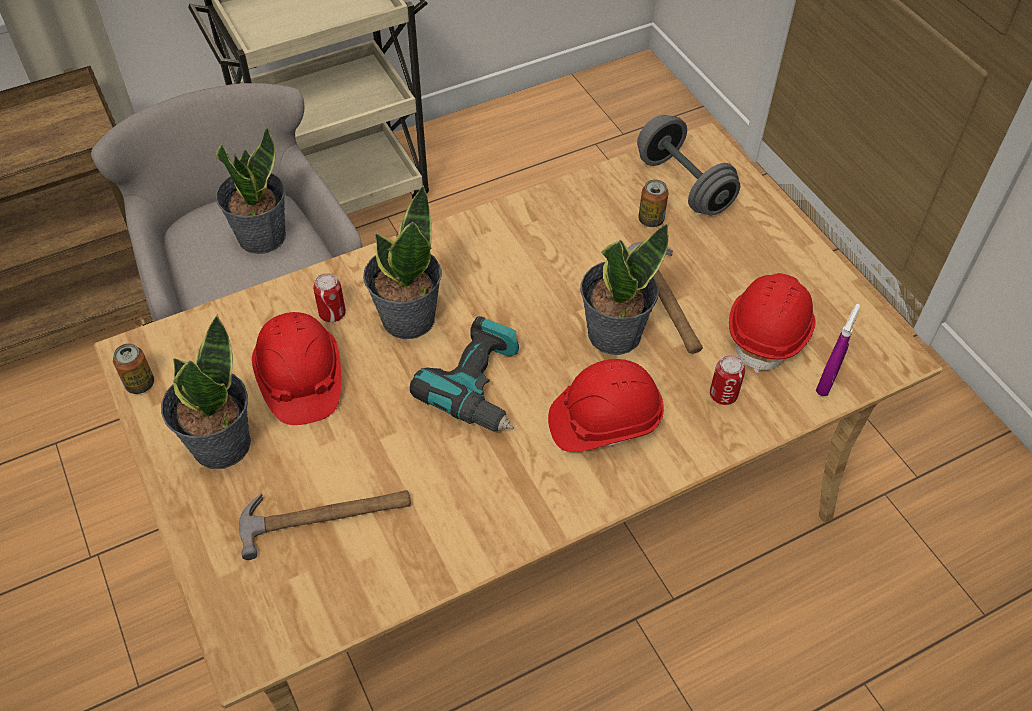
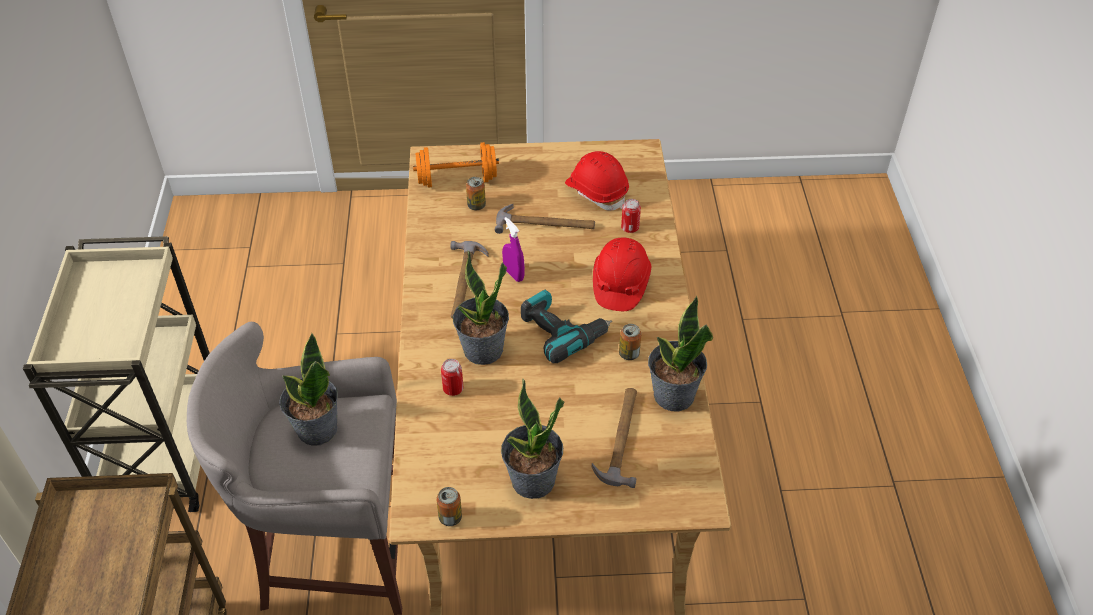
camera: 65 degrees left, 5 degrees down
red hard hat [252,312,341,425] -> none
potted plant [581,223,669,355] -> potted plant moved to [648,295,713,412]
grey dumbbell [637,115,740,215] -> orange dumbbell [413,142,499,188]
purple spray bottle [816,304,860,396] -> purple spray bottle moved to [502,217,525,282]
none -> hammer [450,241,489,319]
none -> can [619,324,641,360]

